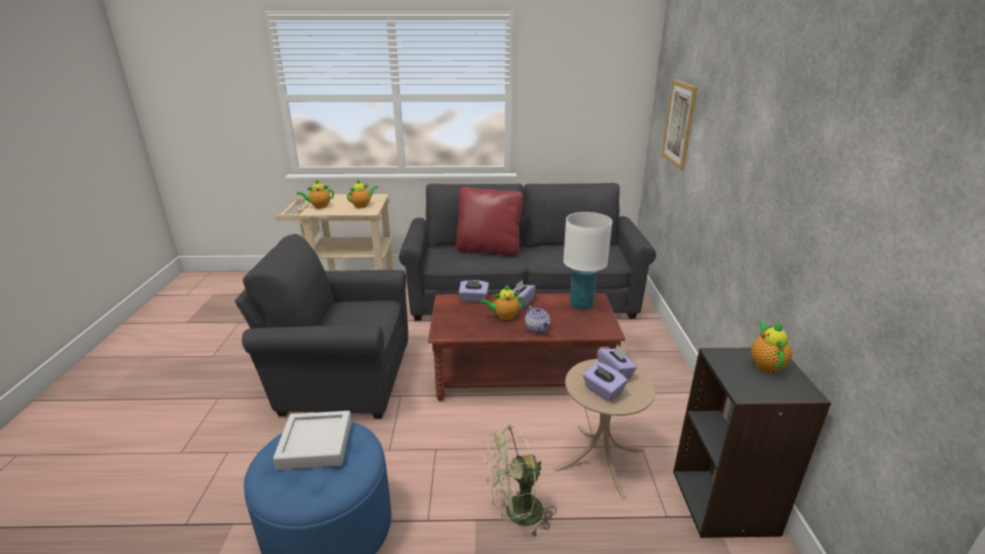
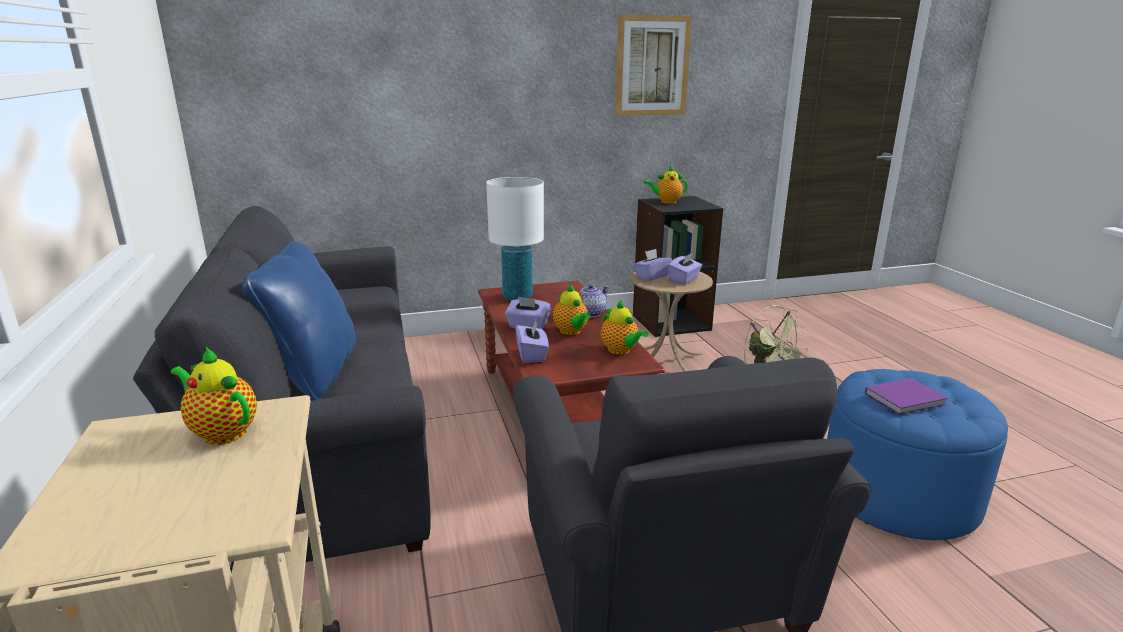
camera: 105 degrees left, 5 degrees down
grey tray [273,411,352,470] -> purple book [865,378,948,415]
teapot [297,179,334,209] -> teapot moved to [601,300,648,354]
red pillow [456,187,523,256] -> blue pillow [242,241,356,400]
picture [661,80,698,171] -> picture moved to [615,15,692,116]

